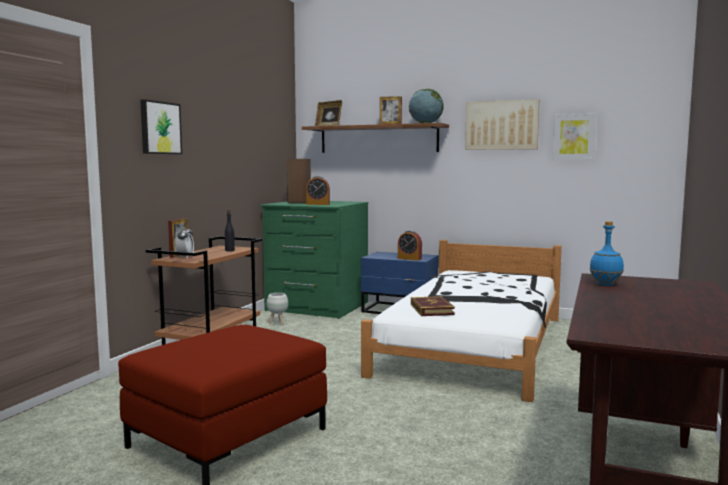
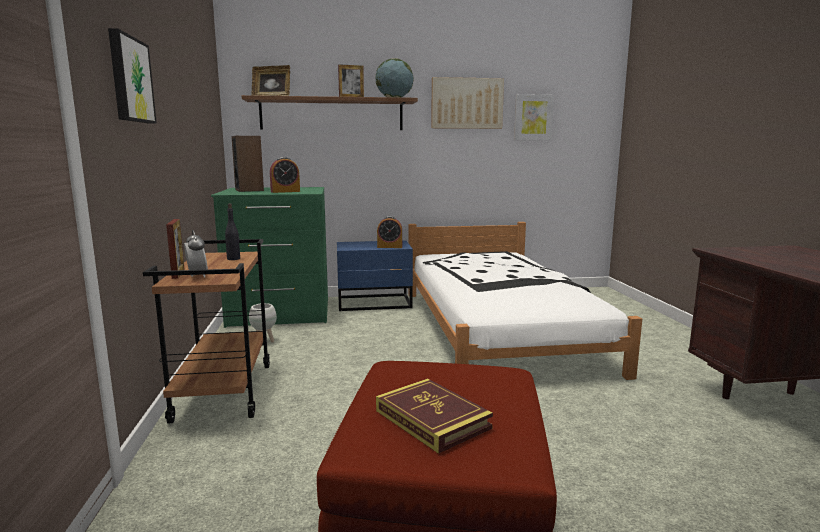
camera: 30 degrees left, 5 degrees up
book [411,296,455,316] -> book moved to [376,378,493,454]
blue bottle [590,221,624,286] -> none

